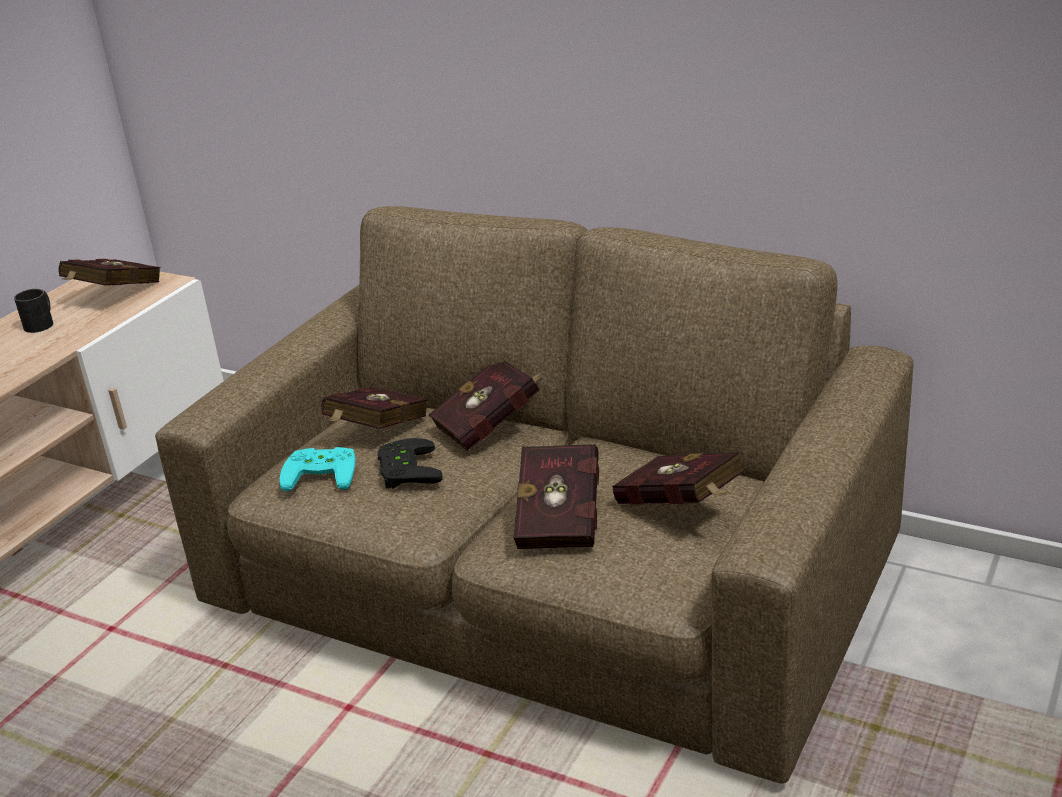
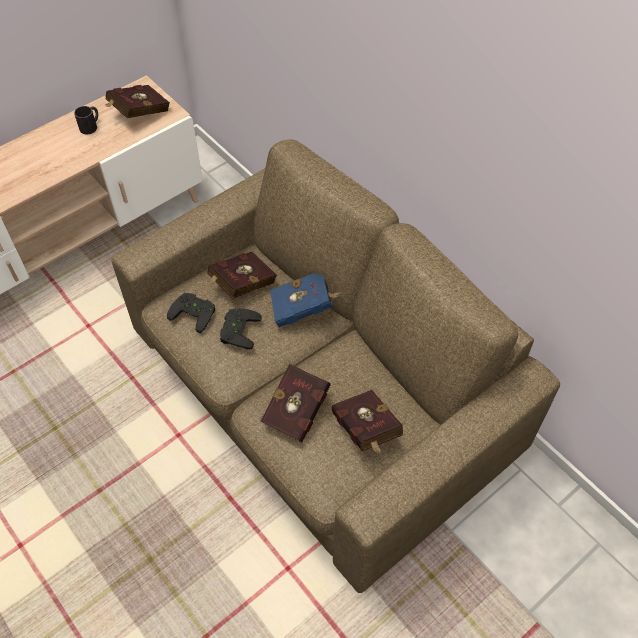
camera: 20 degrees right, 25 degrees up
turquoise game controller [279,447,356,491] -> black game controller [167,293,215,333]
red book [429,361,542,451] -> blue book [270,273,340,327]

